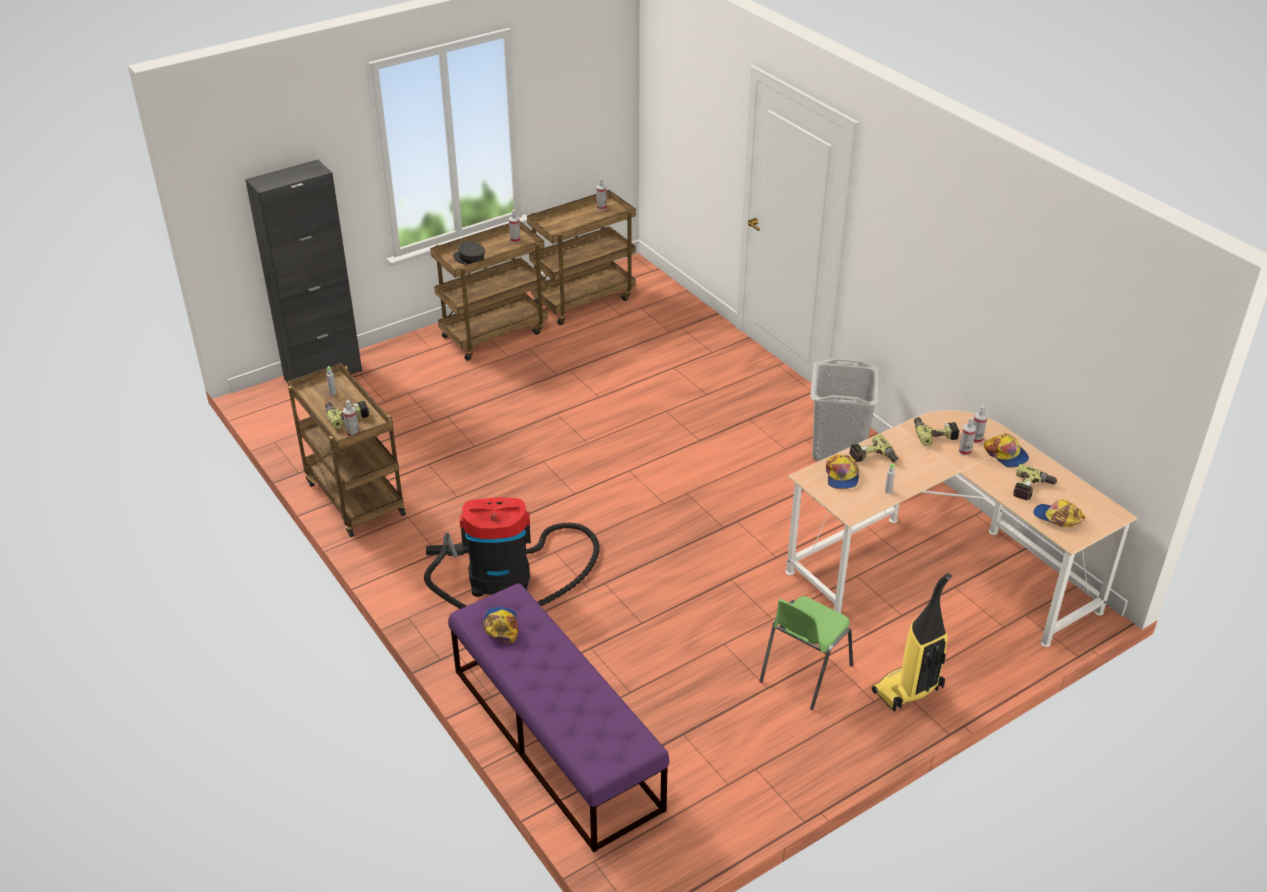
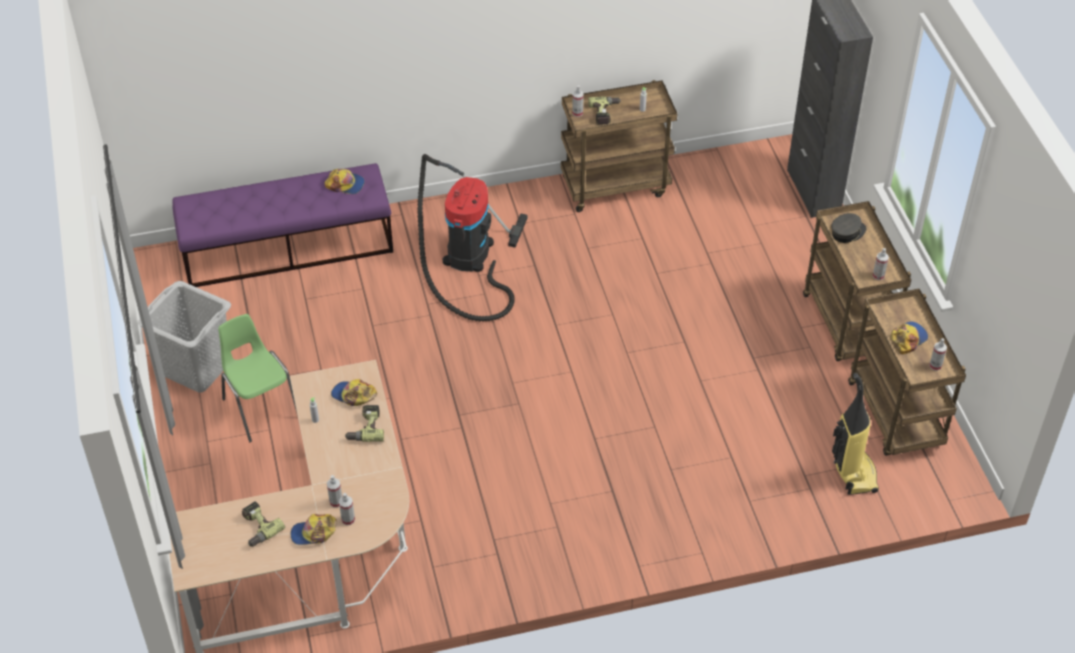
camera: 110 degrees right, 10 degrees up
grey laundry basket [810,359,881,461] -> grey laundry basket moved to [138,281,231,393]
vacuum cleaner [872,573,952,712] -> vacuum cleaner moved to [832,373,879,495]
power drill [914,417,960,446] -> none
cap [1033,500,1085,527] -> cap moved to [891,322,928,354]

